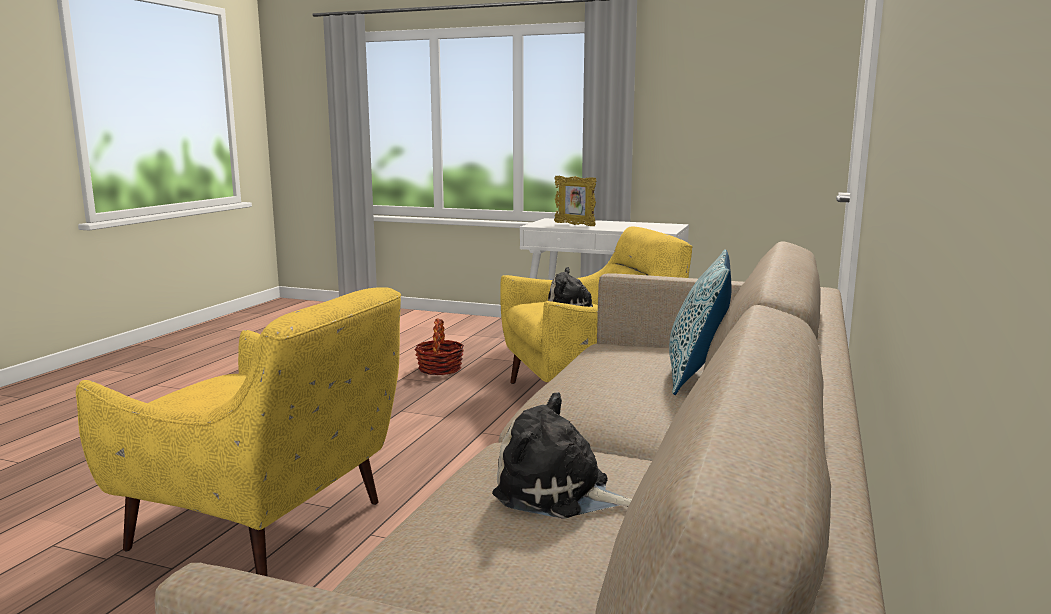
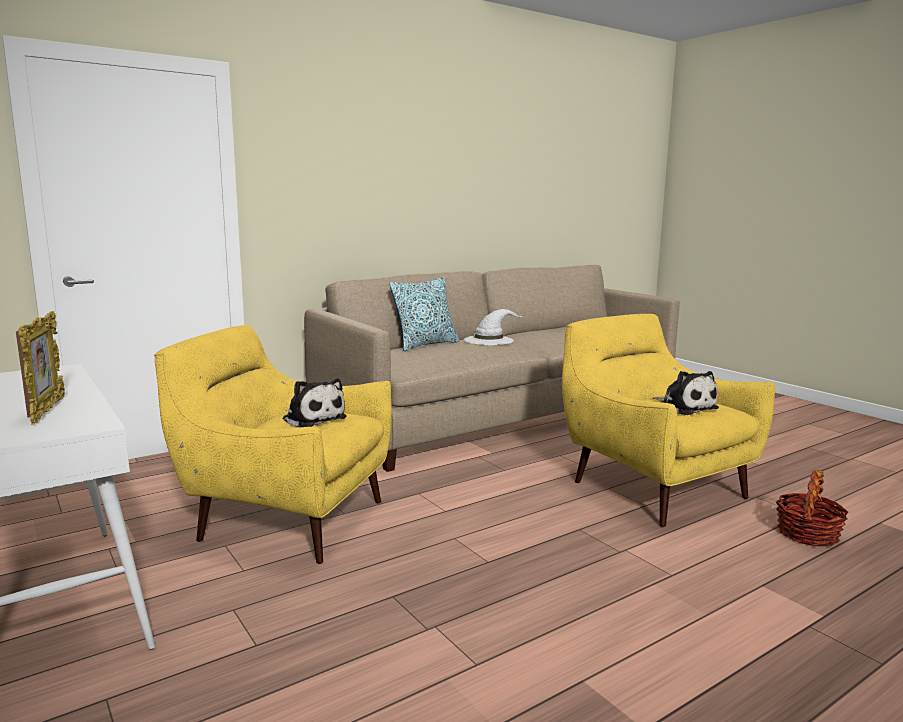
camera: 145 degrees left, 0 degrees up
basket [414,318,464,375] -> basket moved to [776,470,848,546]
plush toy [492,392,632,519] -> plush toy moved to [652,371,719,415]
none -> white hat [464,309,522,345]

